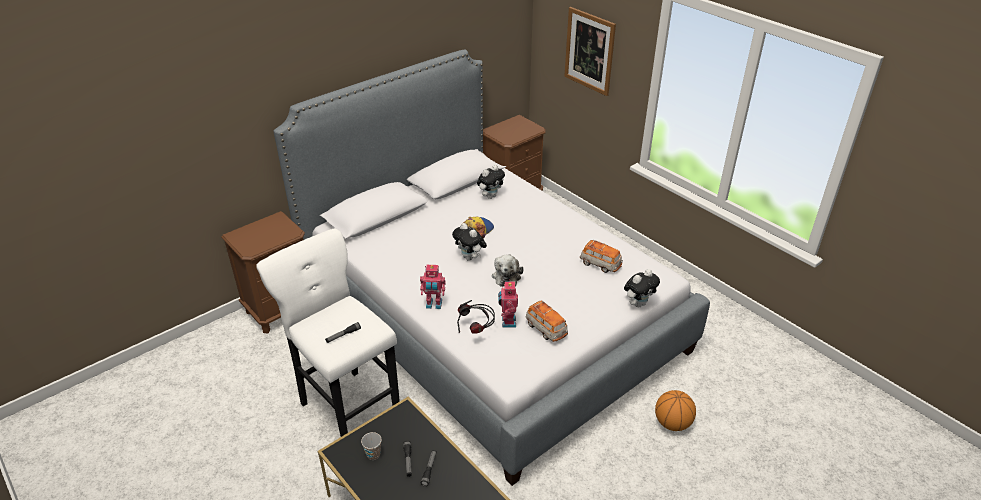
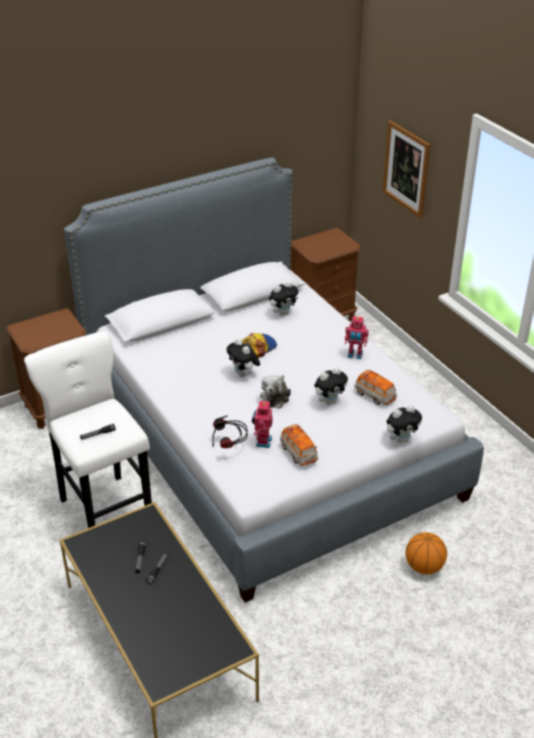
camera: 10 degrees right, 0 degrees up
cup [361,432,382,460] -> none
toy robot [420,265,446,309] -> toy robot moved to [345,316,369,359]
none -> plush toy [314,367,348,405]

